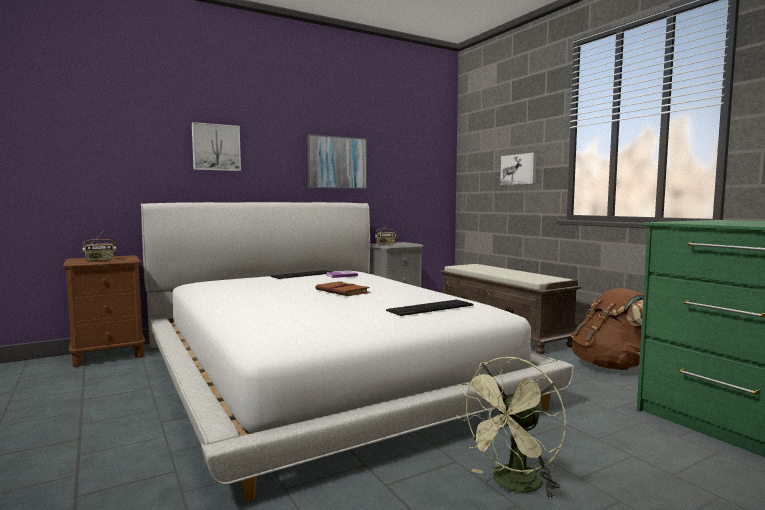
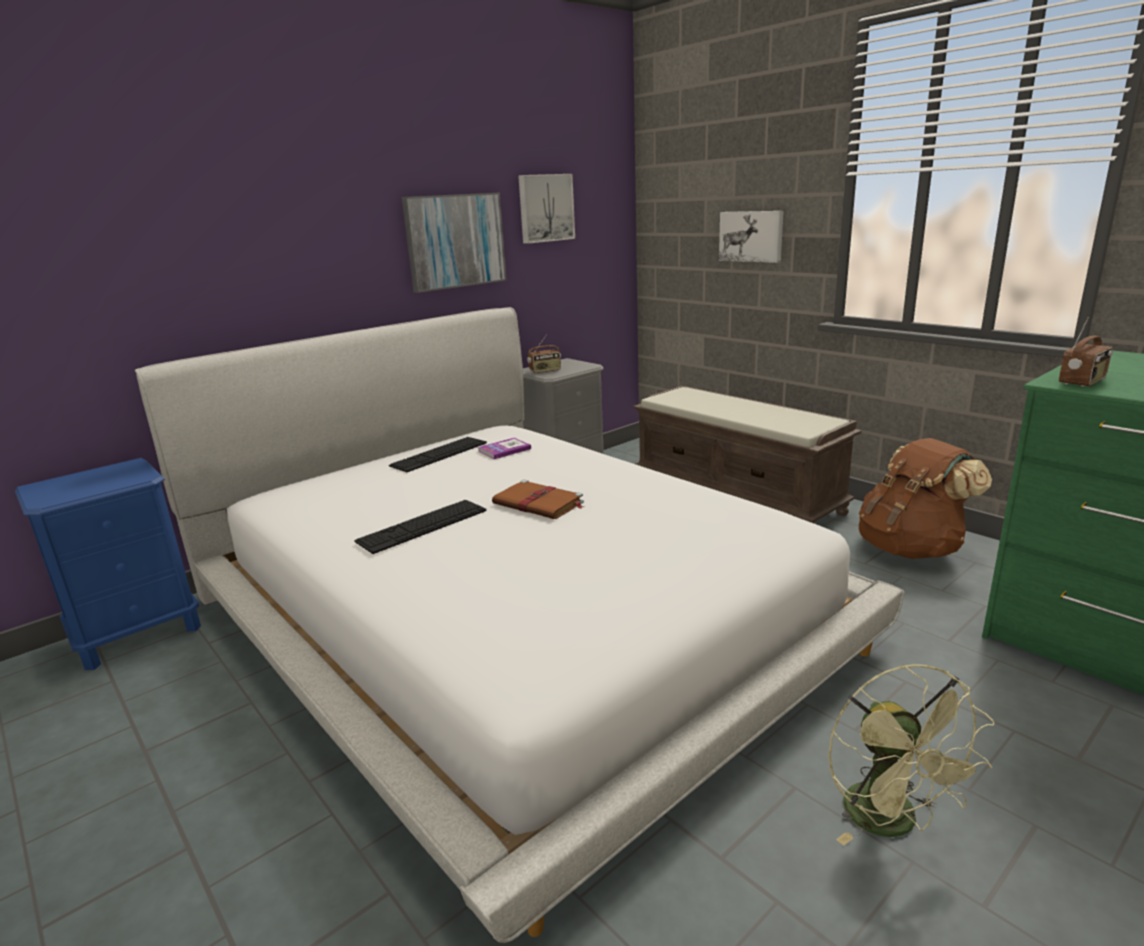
camera: 10 degrees left, 15 degrees up
brown nightstand [63,255,145,367] -> blue nightstand [15,458,201,670]
radio [82,230,116,262] -> radio moved to [1059,317,1113,387]
picture [192,122,241,171] -> picture moved to [518,174,575,244]
keyboard [386,299,473,316] -> keyboard moved to [354,500,487,554]
green fan [456,357,566,500] -> green fan turned 45 degrees counterclockwise [828,664,994,845]

